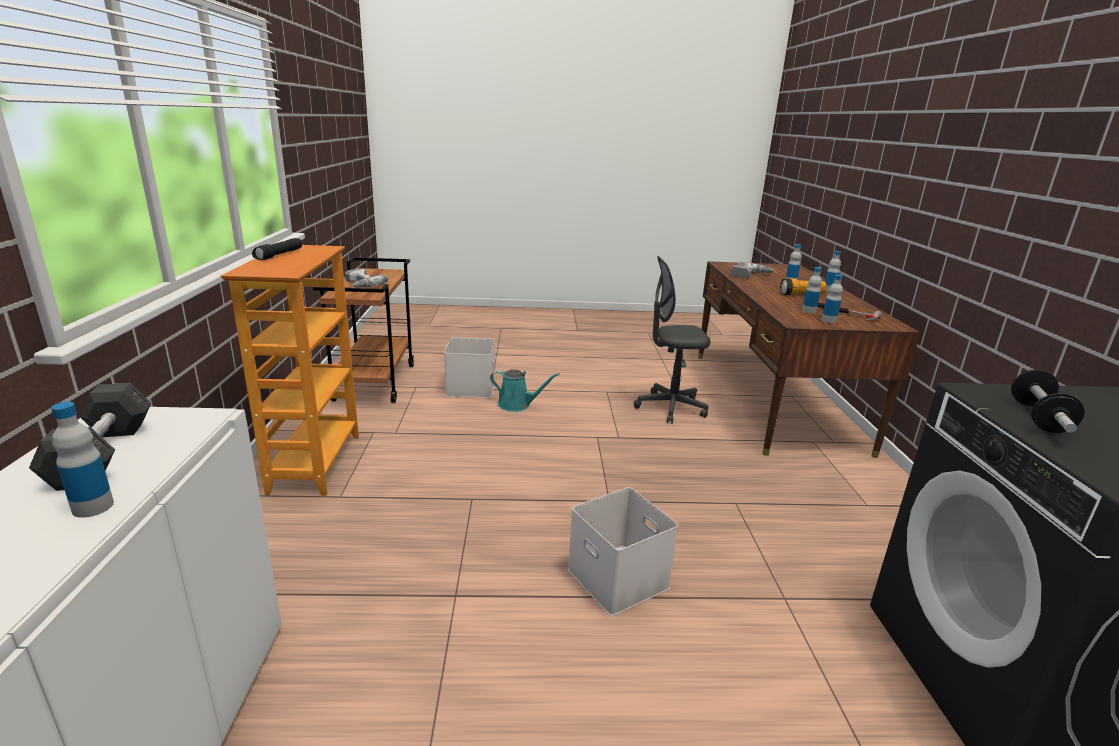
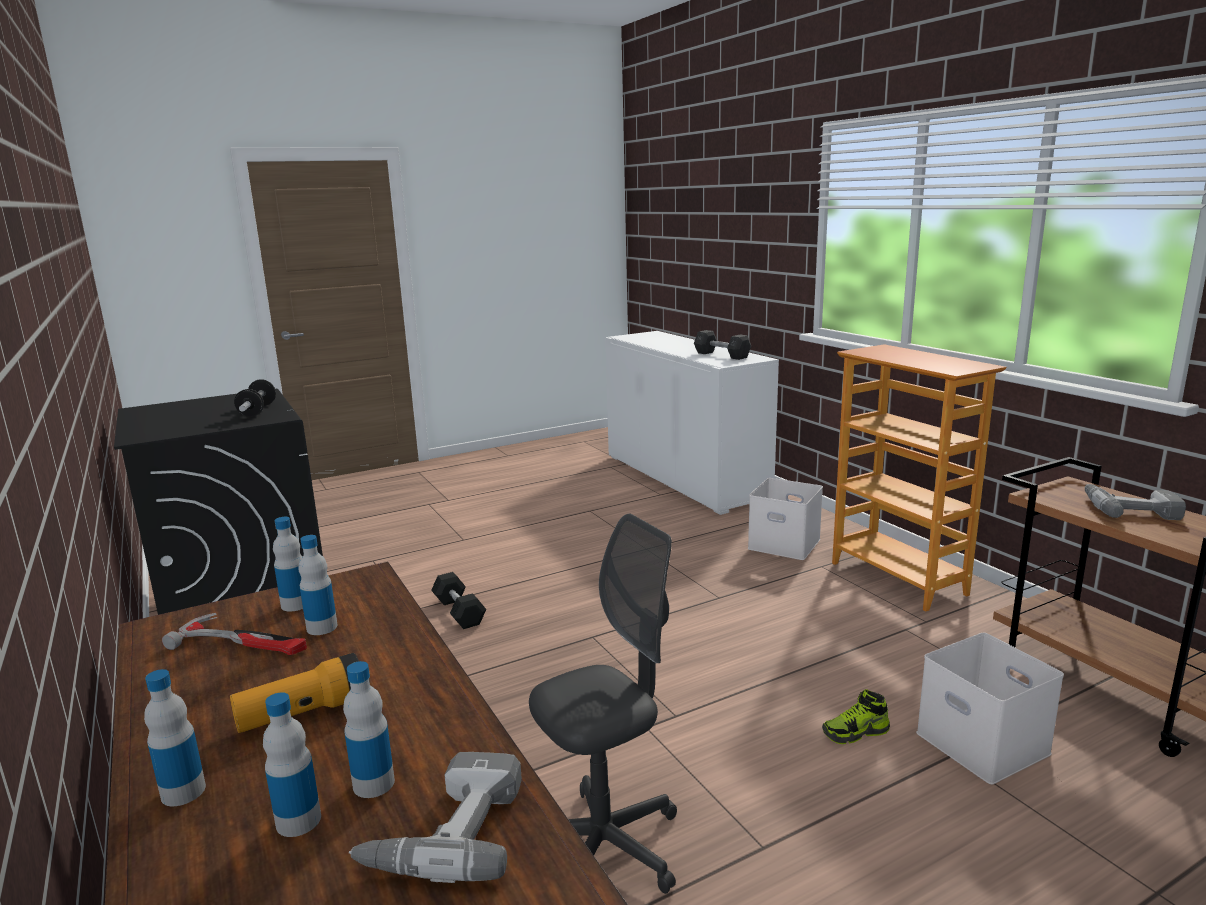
camera: 155 degrees right, 5 degrees down
bottle [51,402,114,518] -> bottle moved to [343,661,395,798]
black flashlight [252,238,302,260] -> none
turquoise watering can [490,370,559,412] -> shoe [822,689,890,744]
white storage box [568,487,678,616] -> white storage box moved to [748,478,823,560]
none -> black dumbbell [431,572,486,629]

